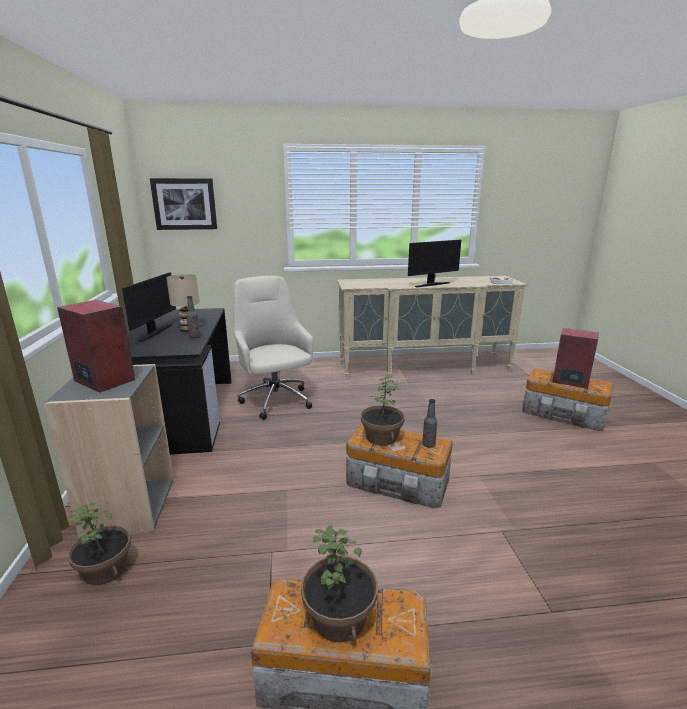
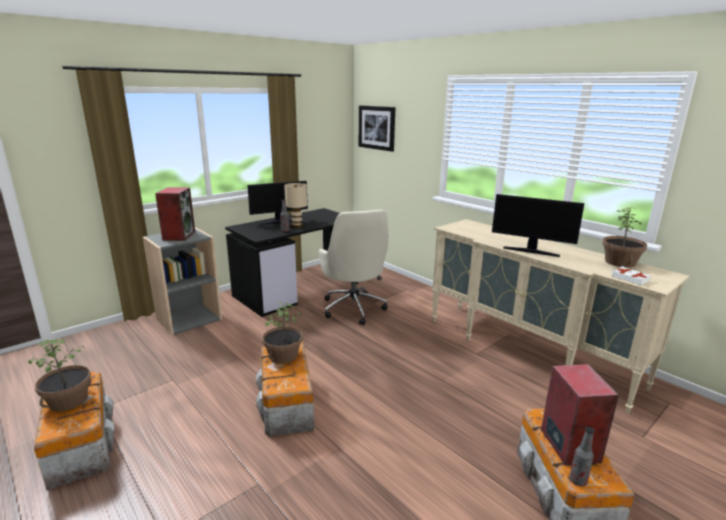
camera: 55 degrees right, 0 degrees up
potted plant [68,502,131,585] -> potted plant moved to [603,207,647,268]
beige office chair [233,276,314,420] -> beige office chair turned 135 degrees clockwise [319,210,388,325]
bottle [422,399,437,448] -> bottle moved to [569,427,595,487]

